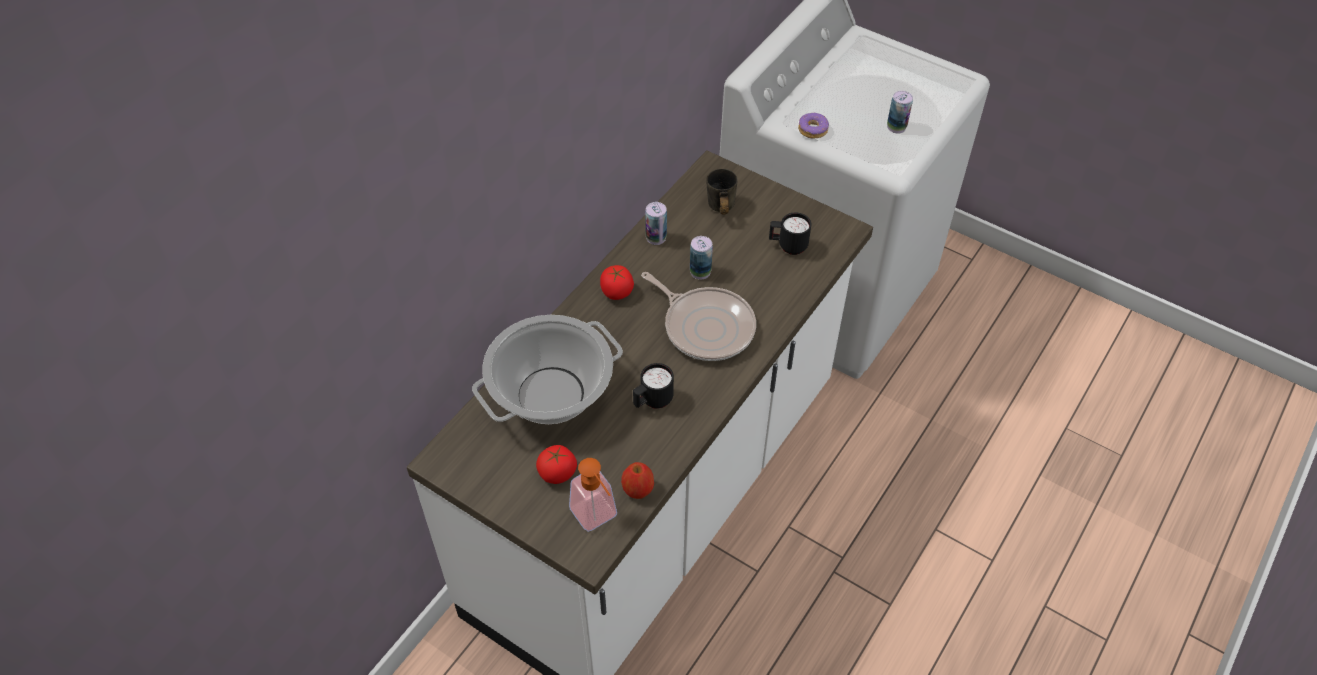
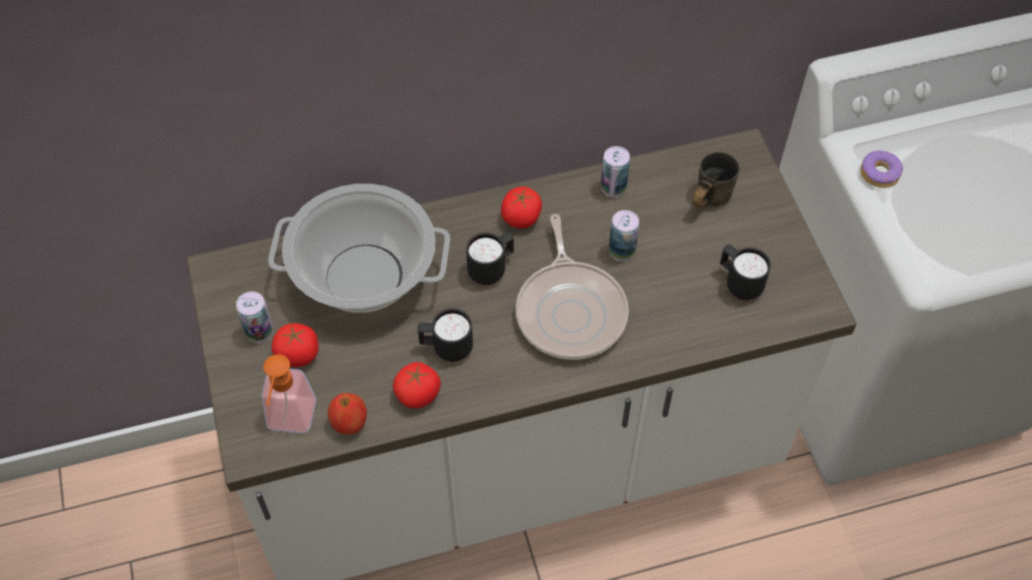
camera: 40 degrees right, 5 degrees up
can [887,91,913,134] -> can moved to [236,291,273,343]
none -> tomato [393,362,441,408]
none -> black mug [466,232,514,285]

